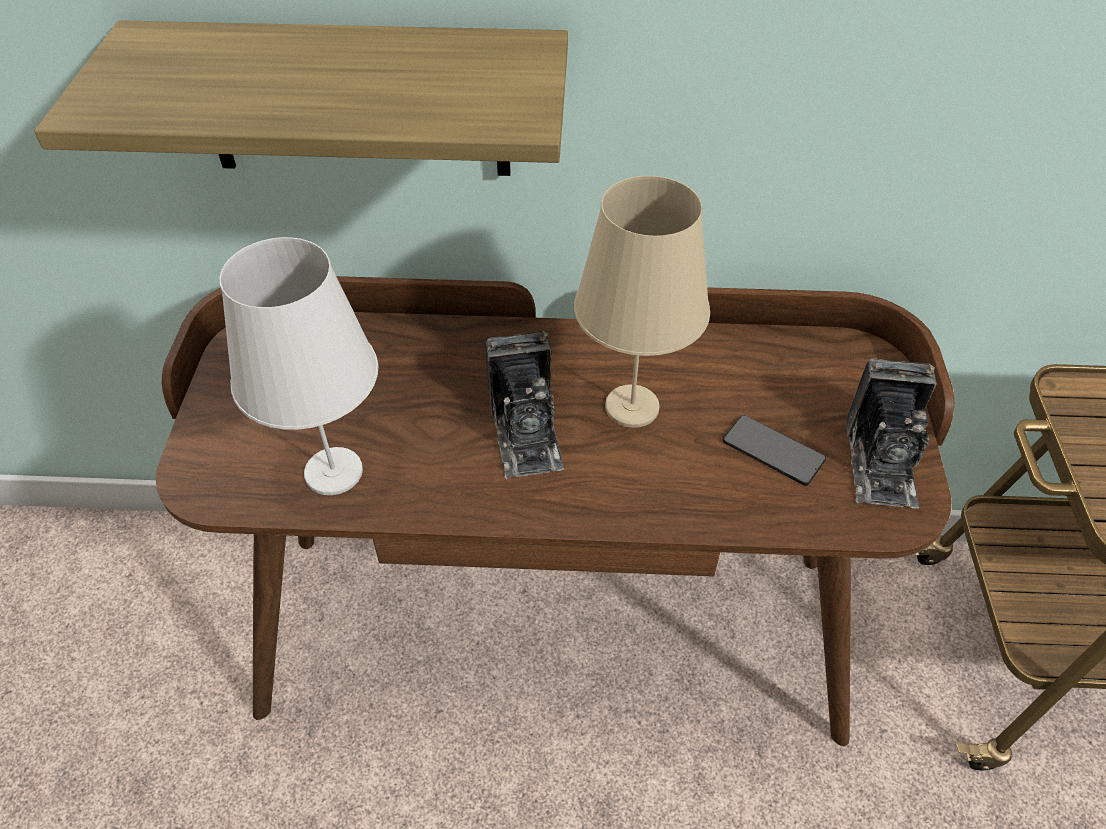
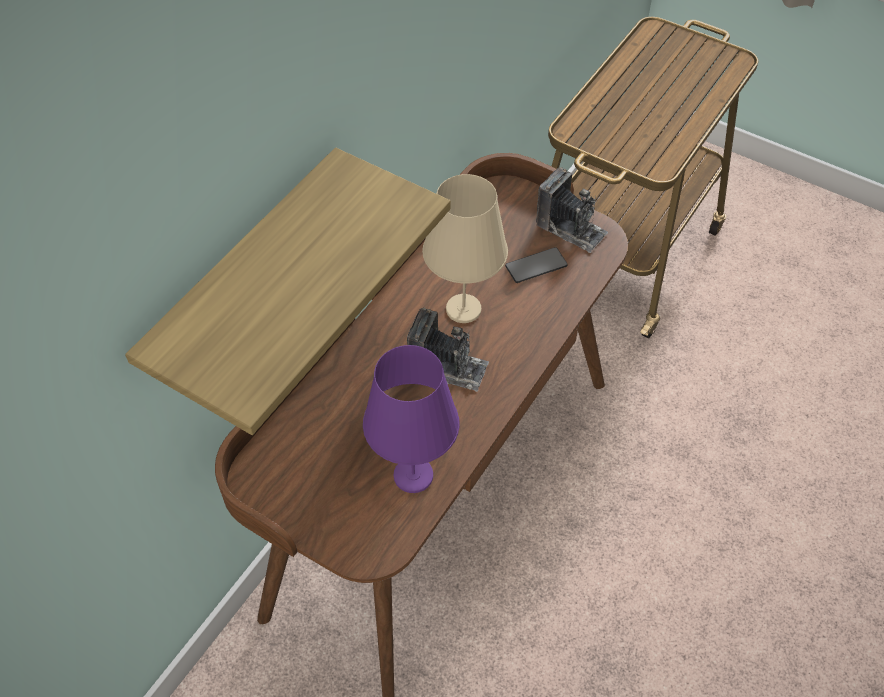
camera: 60 degrees left, 5 degrees up
white table lamp [220,237,379,495] -> purple table lamp [363,345,460,493]

